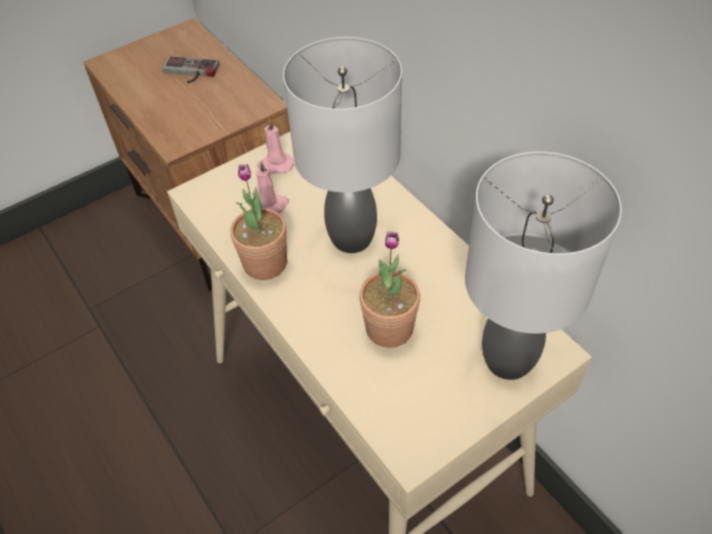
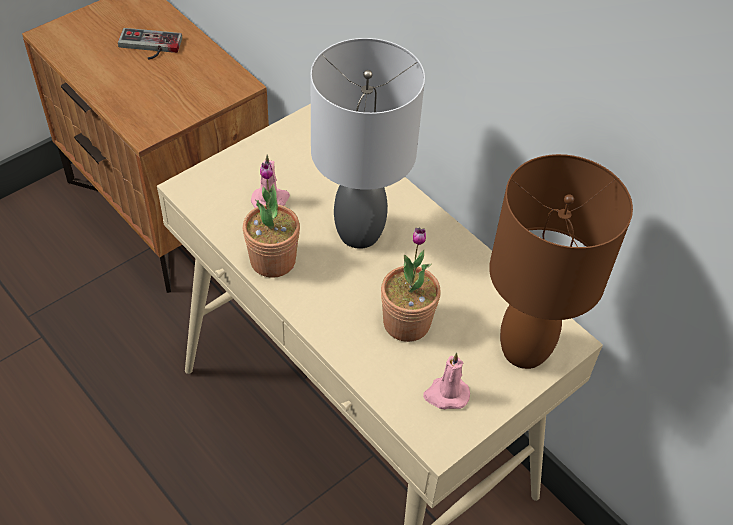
camera: 10 degrees left, 0 degrees up
pink candle [257,118,293,174] -> pink candle moved to [423,353,470,409]
grey table lamp [465,152,622,380] -> brown table lamp [489,154,633,369]

